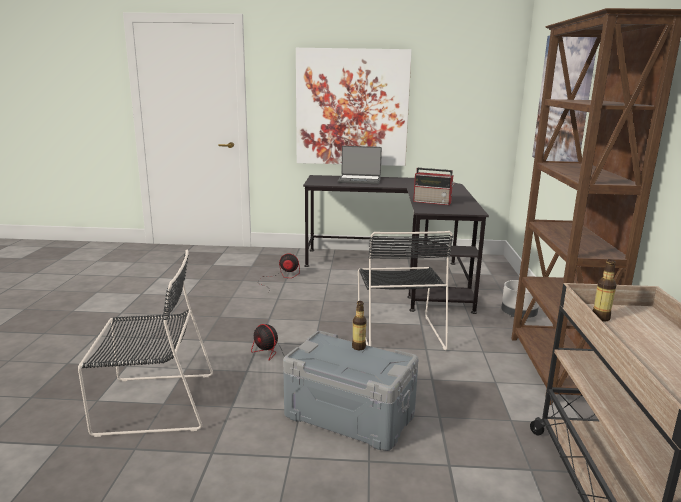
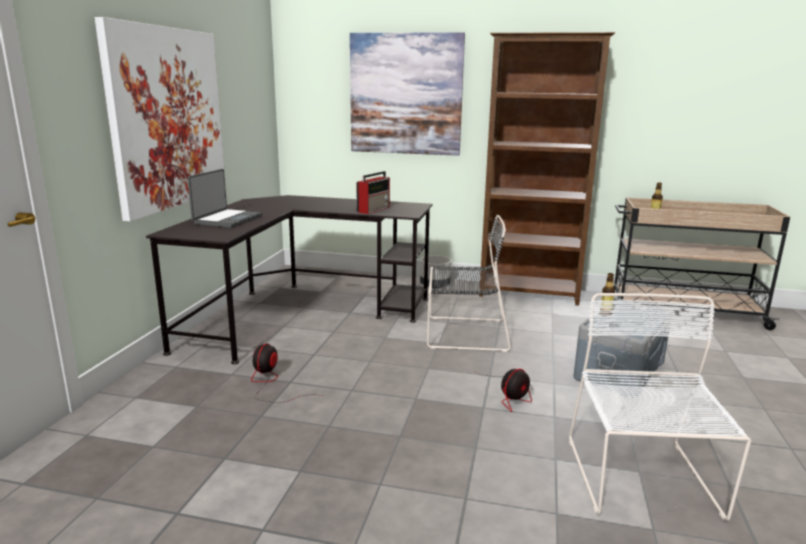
camera: 80 degrees left, 0 degrees up
black chair [78,250,213,437] -> white chair [569,293,751,521]

